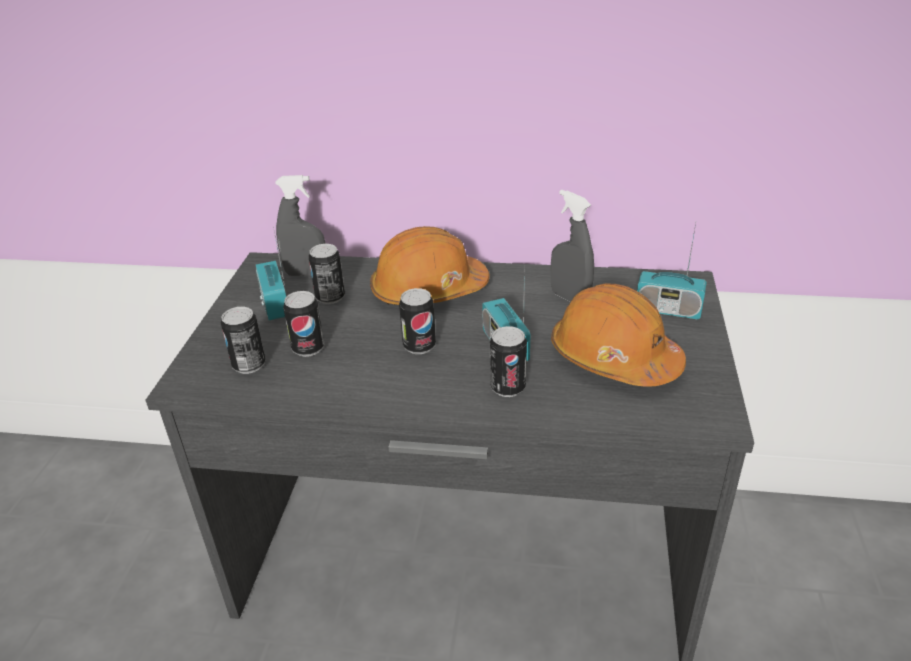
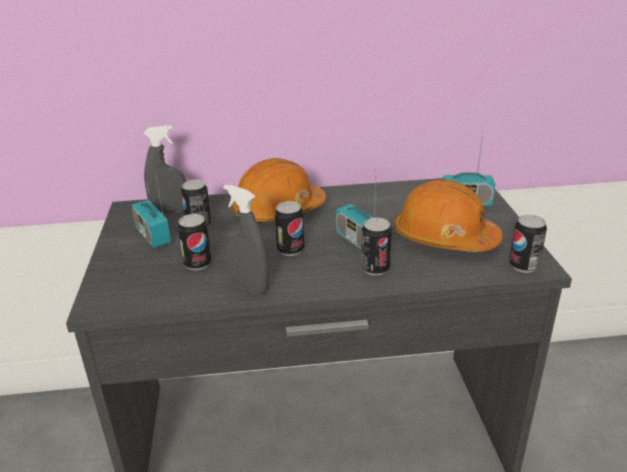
camera: 15 degrees left, 5 degrees down
can [221,307,266,374] -> can moved to [509,214,547,273]
grey spray bottle [551,190,594,302] -> grey spray bottle moved to [224,184,269,294]

